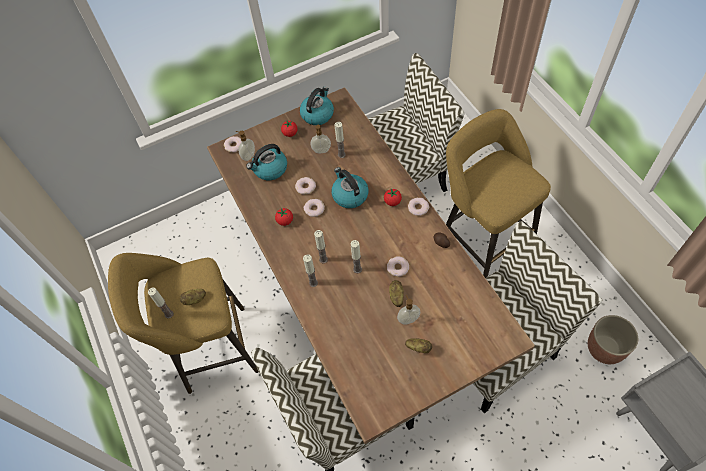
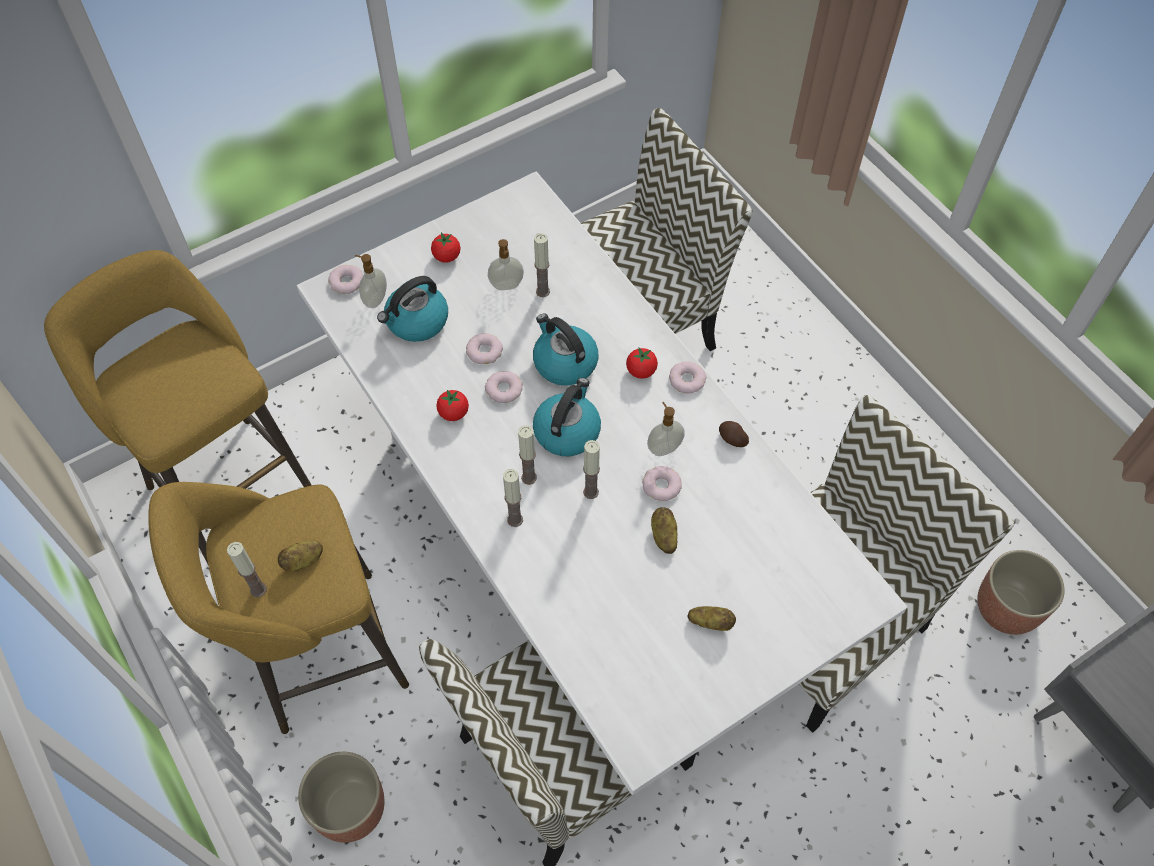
camera: 10 degrees left, 0 degrees up
brown dining table [207,87,535,444] -> white dining table [297,172,907,795]
kettle [300,87,334,125] -> kettle moved to [533,378,601,457]
soap dispenser [397,295,420,325] -> soap dispenser moved to [647,402,685,456]
yellow stool [446,109,551,278] -> yellow stool moved to [44,250,311,564]
none -> planter [298,752,384,843]

